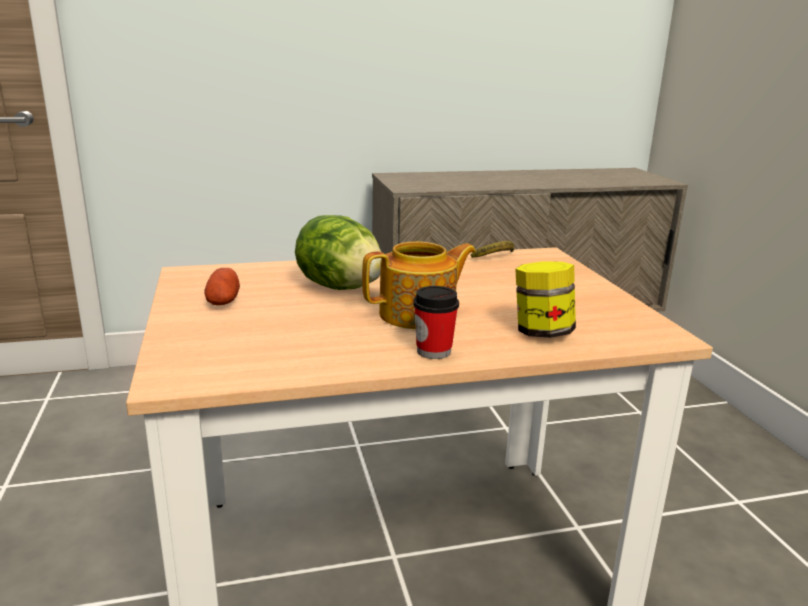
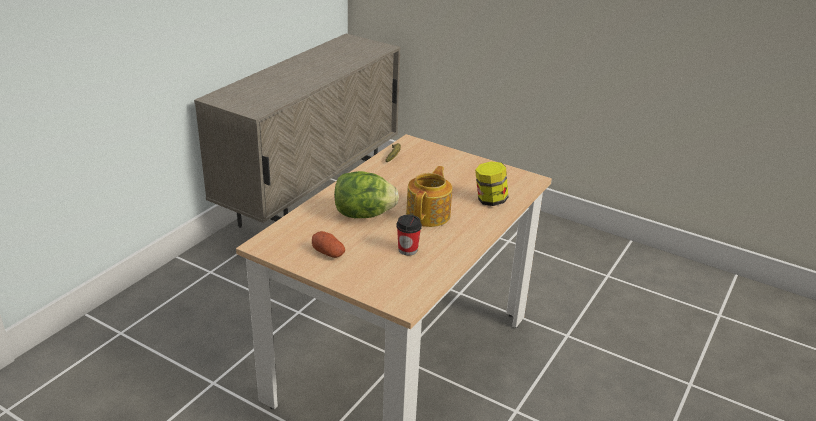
camera: 45 degrees left, 10 degrees up
cup [413,286,459,359] -> cup moved to [396,215,422,255]

